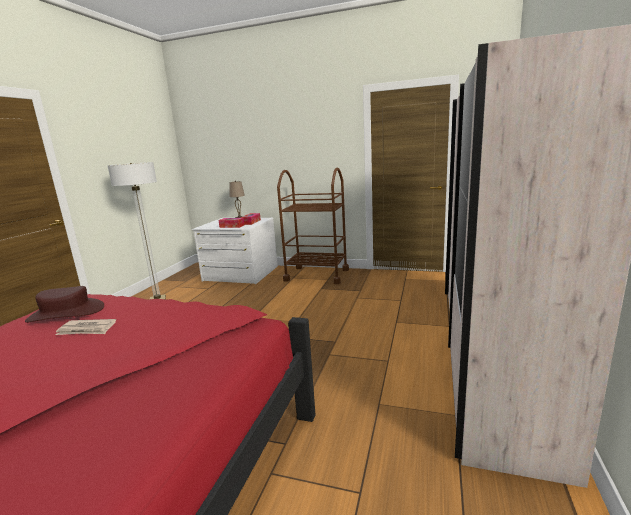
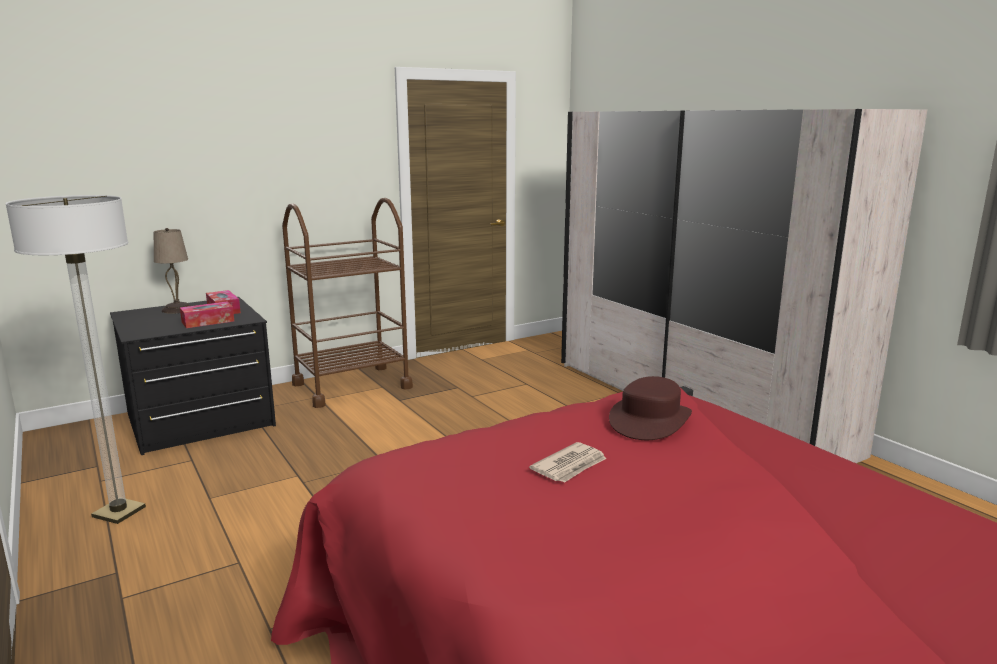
camera: 50 degrees left, 0 degrees up
brown hat [25,286,104,323] -> brown hat moved to [609,376,692,440]
white dresser [192,218,278,284] -> black dresser [110,297,276,455]

